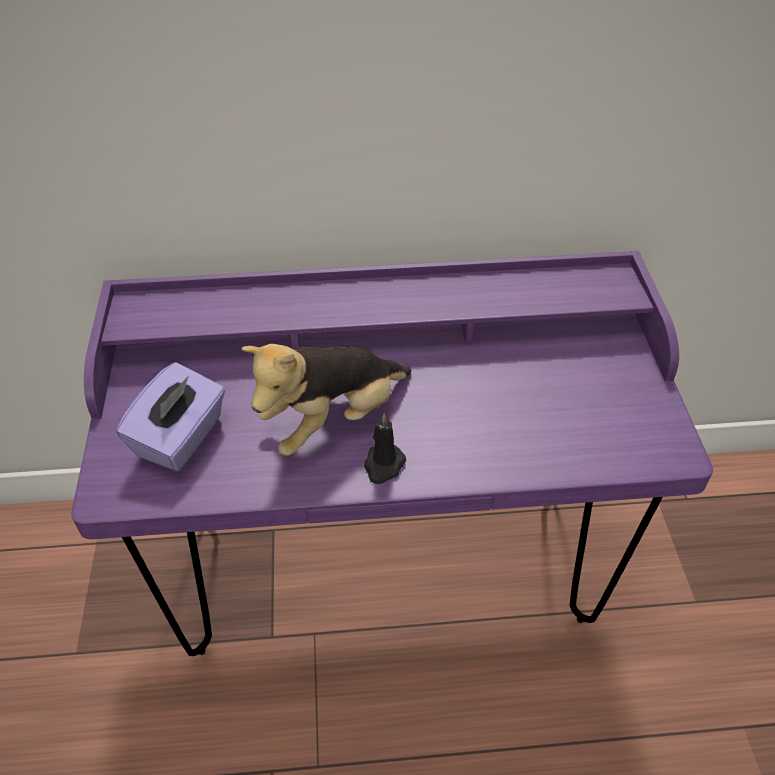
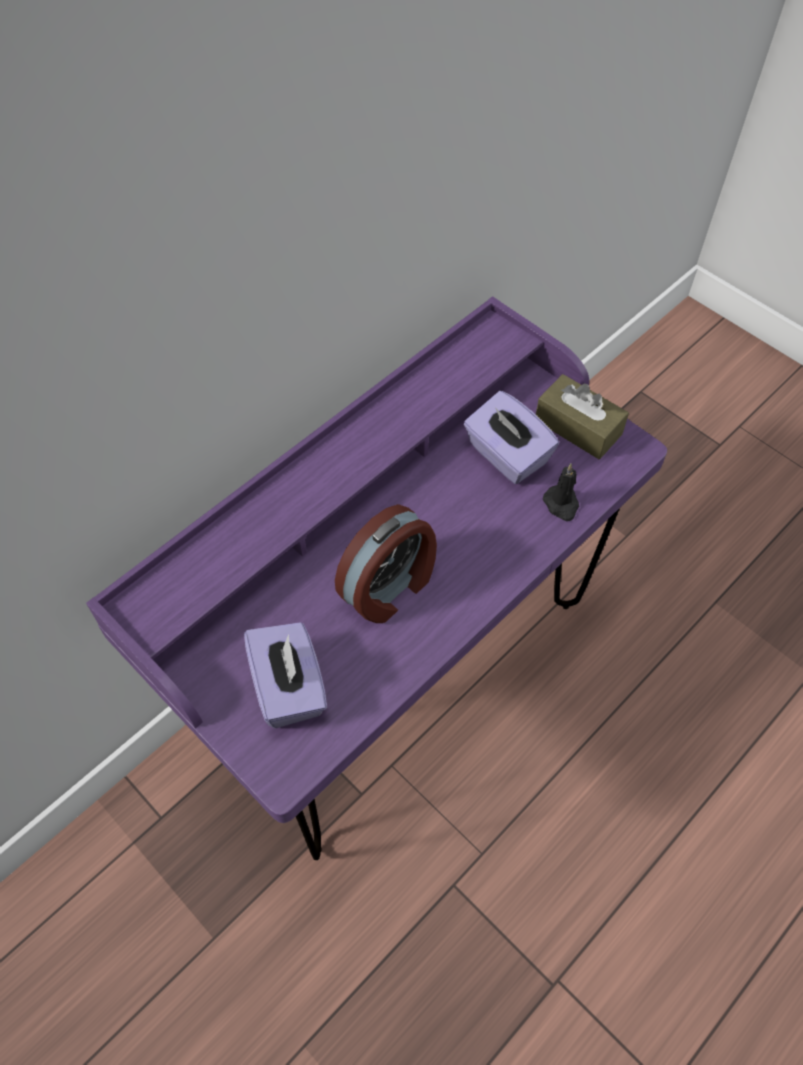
camera: 40 degrees left, 10 degrees up
plush toy [241,344,411,456] -> alarm clock [335,504,437,623]
black candle [364,413,406,484] -> black candle moved to [543,463,579,521]
none -> purple tissue box [464,391,559,484]
none -> brown tissue box [536,374,629,459]

